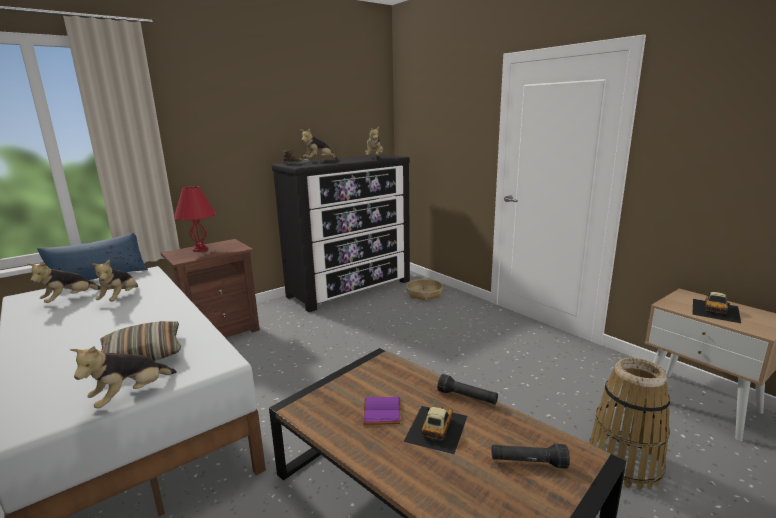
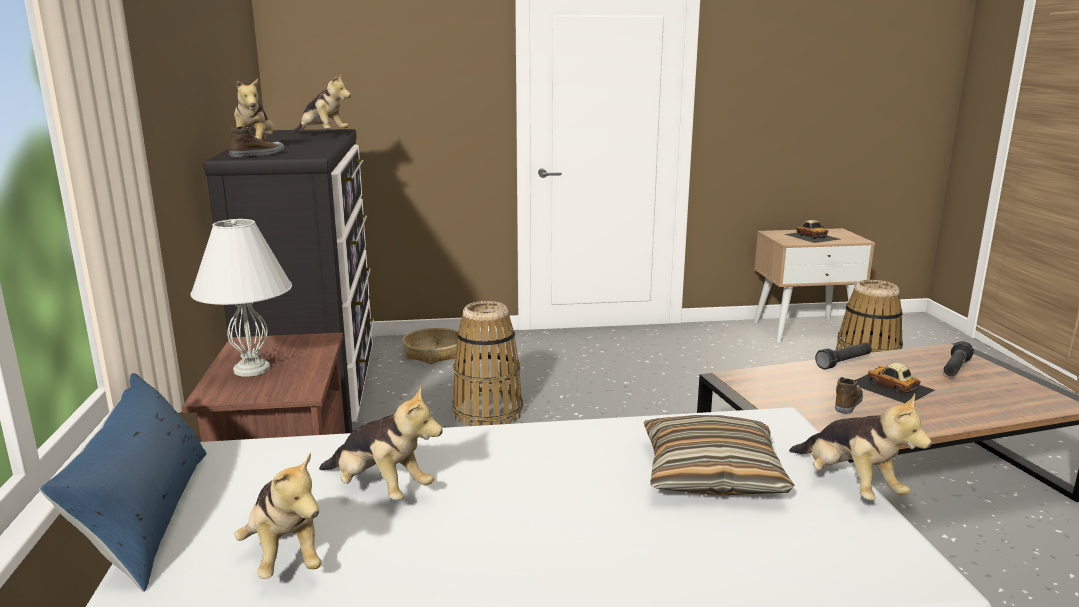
camera: 60 degrees left, 0 degrees up
red table lamp [174,186,216,252] -> white table lamp [190,219,292,376]
purple book [363,397,401,425] -> shoe [835,377,863,414]
none -> basket [452,301,523,426]

